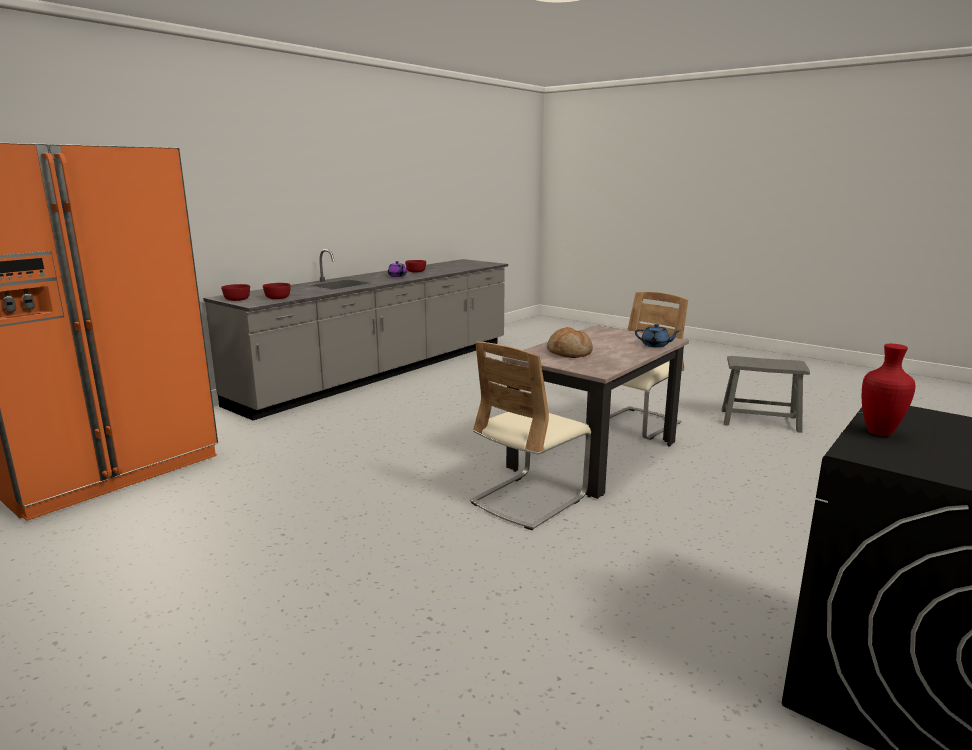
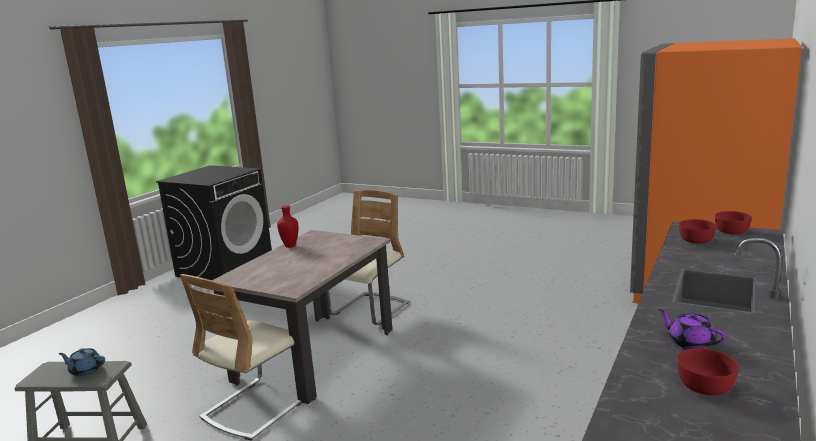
camera: 170 degrees right, 0 degrees up
bread [547,327,593,358] -> none
blue teapot [635,324,679,347] -> blue teapot moved to [59,348,105,376]
red vase [862,344,916,436] -> red vase moved to [277,205,298,248]

